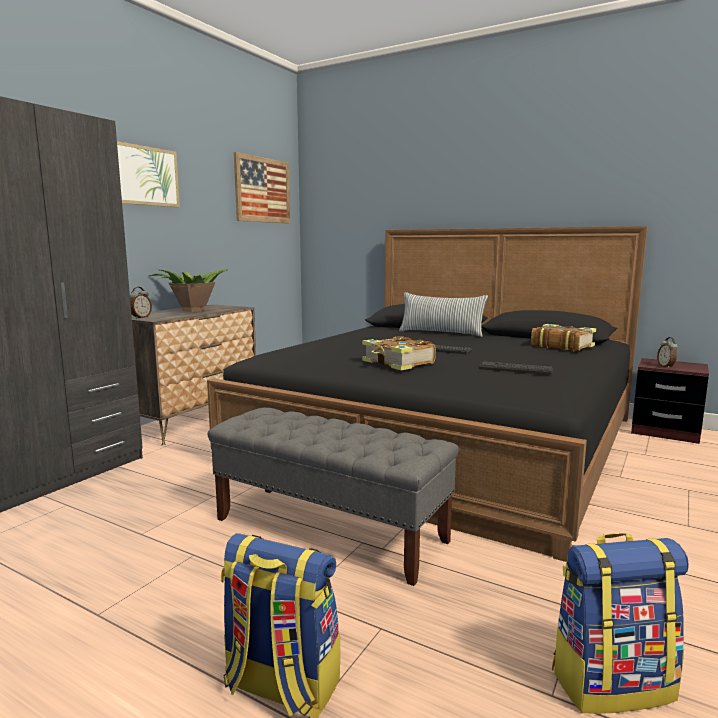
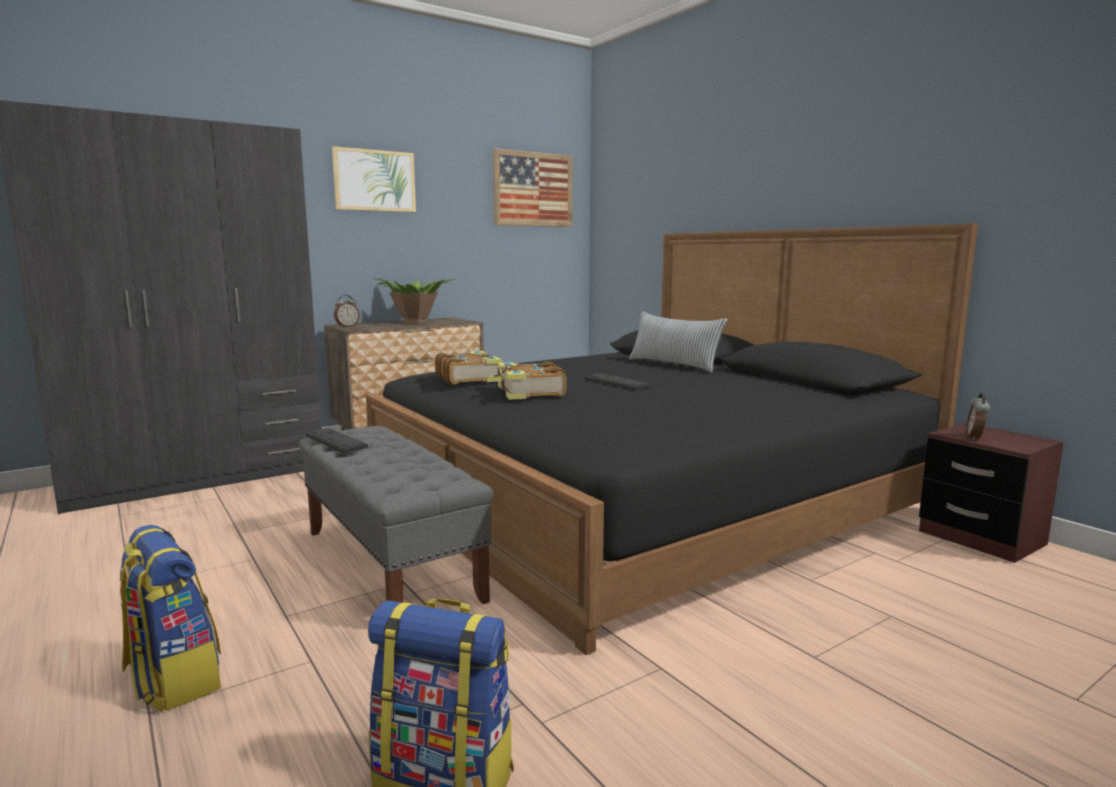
camera: 25 degrees right, 0 degrees up
keyboard [479,362,553,375] -> keyboard moved to [306,428,368,453]
book [531,324,596,351] -> book moved to [435,351,503,385]

